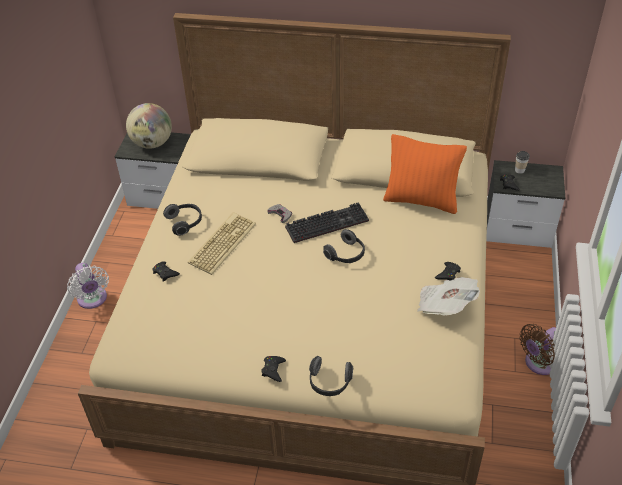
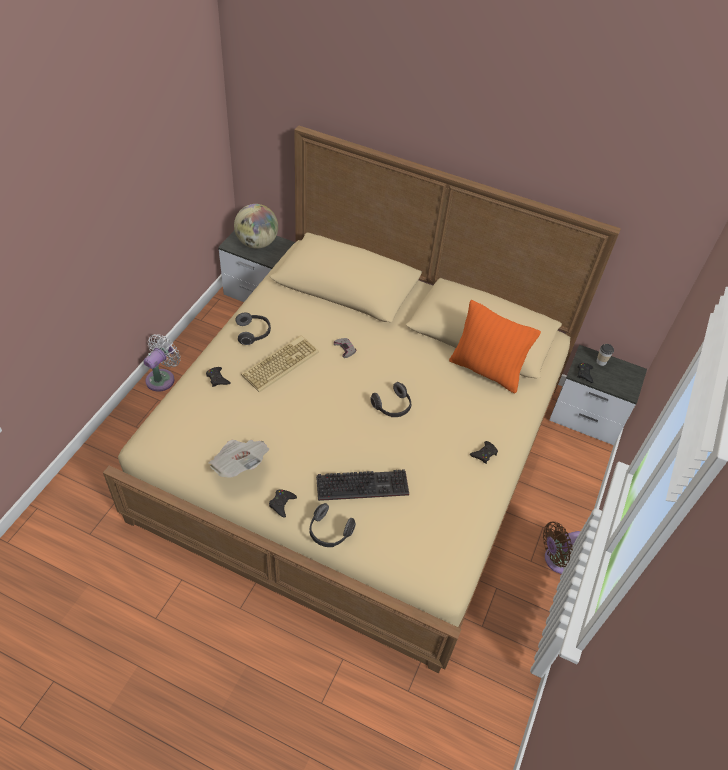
camera: 10 degrees right, 5 degrees up
white fan [67,263,109,309] -> white fan turned 135 degrees counterclockwise [144,334,181,392]
keyboard [285,202,369,243] -> keyboard moved to [316,469,409,501]
newspaper [417,277,480,316] -> newspaper moved to [208,440,269,478]

